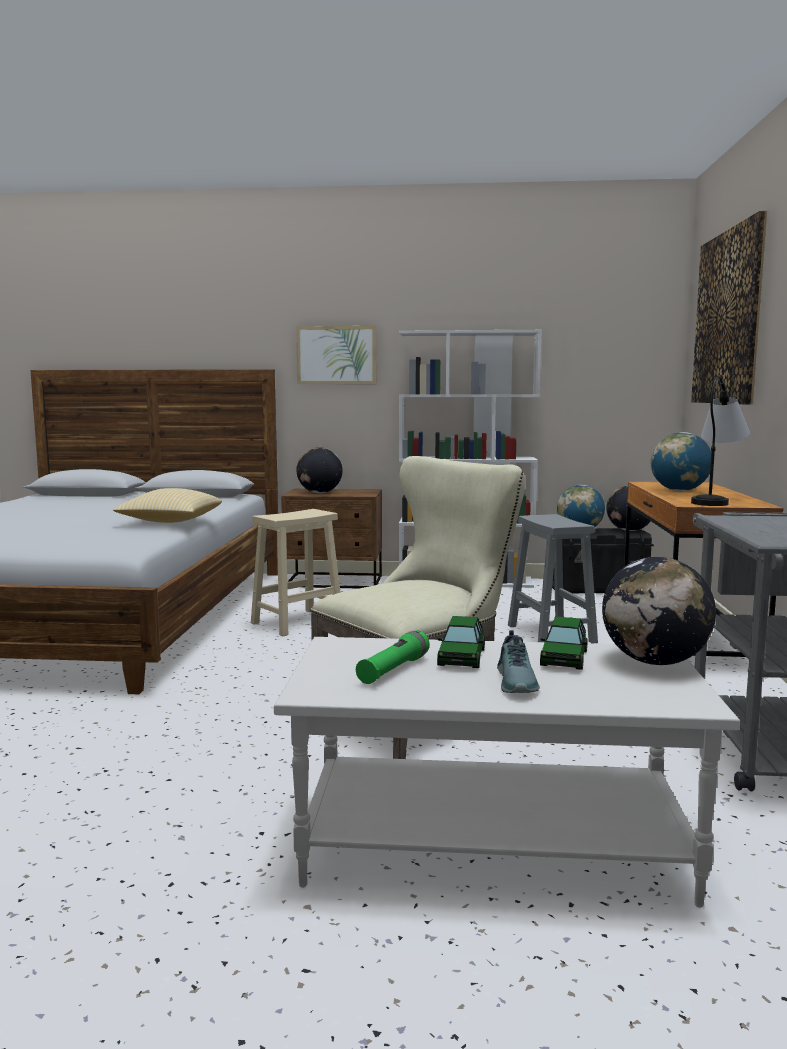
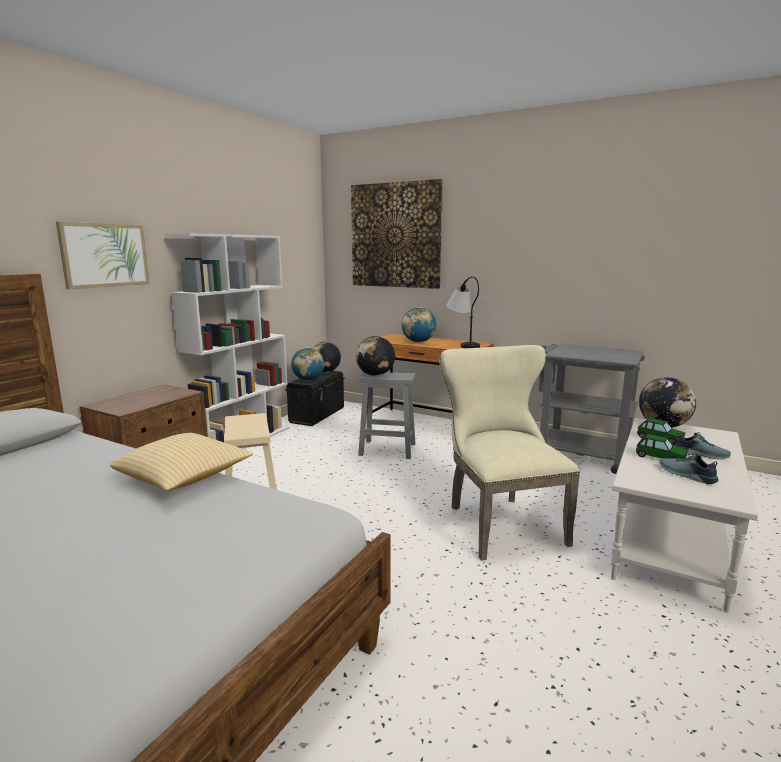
camera: 65 degrees left, 5 degrees up
globe [297,447,343,493] -> globe moved to [356,336,395,376]
green flashlight [356,630,430,684] -> shoe [660,453,718,484]

